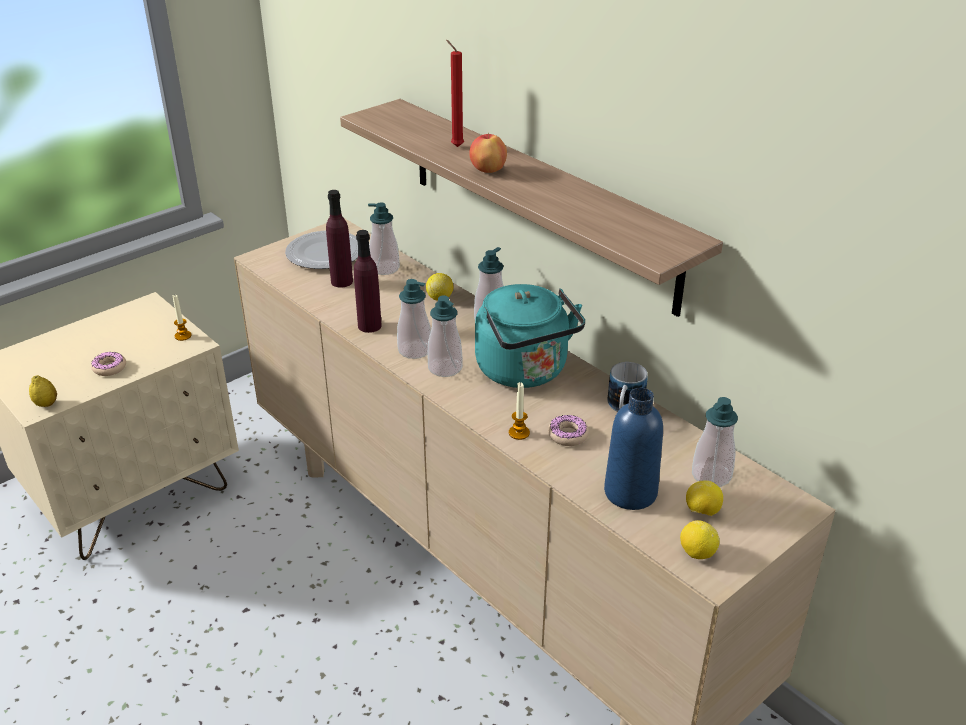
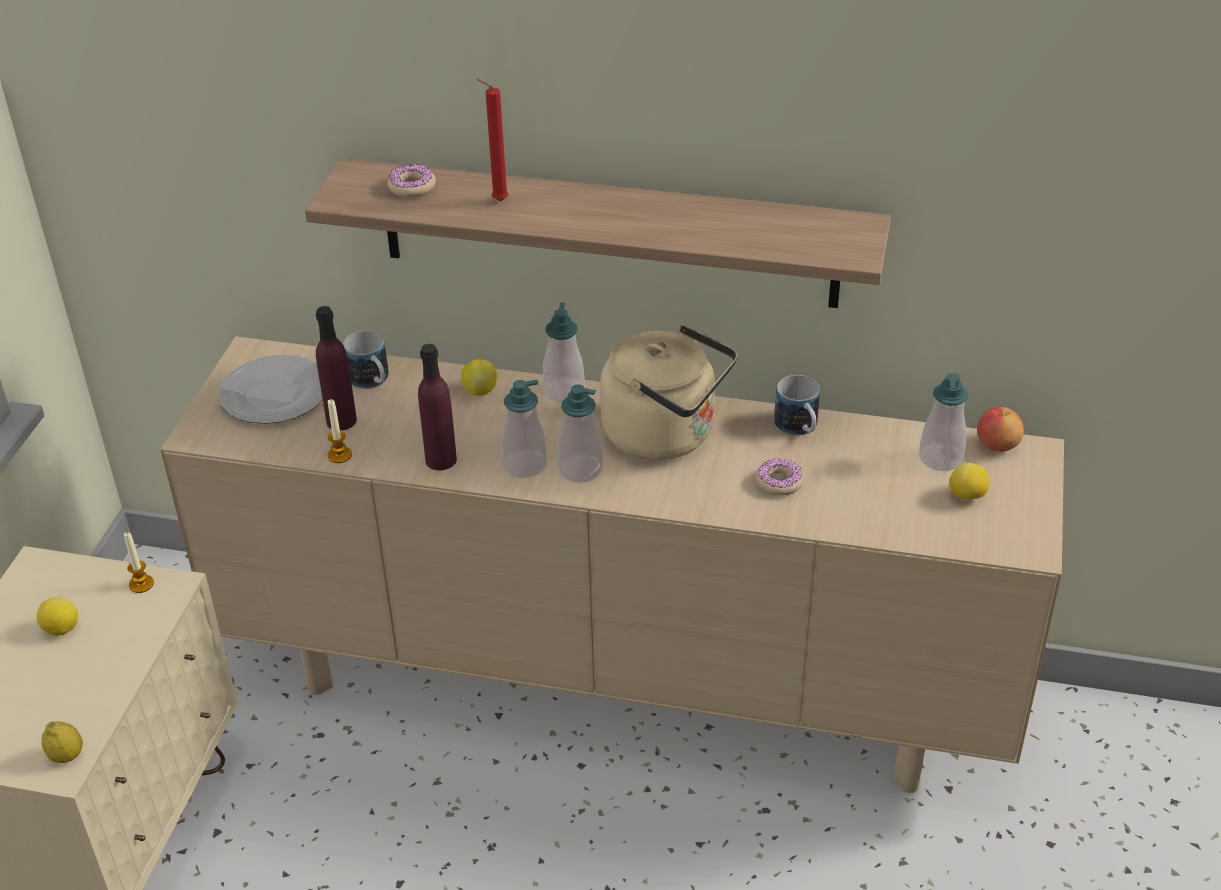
camera: 35 degrees left, 5 degrees up
donut [91,352,126,376] -> donut moved to [388,164,436,198]
soap dispenser [368,202,400,275] -> mug [343,331,389,389]
apple [469,133,507,173] -> apple moved to [977,407,1024,452]
turquoise kettle [475,284,585,388] -> beige kettle [600,325,737,460]
candle [509,382,530,440] -> candle moved to [327,399,352,463]
blue bottle [604,388,663,510] -> none
lemon [680,520,720,559] -> lemon moved to [36,597,78,636]

